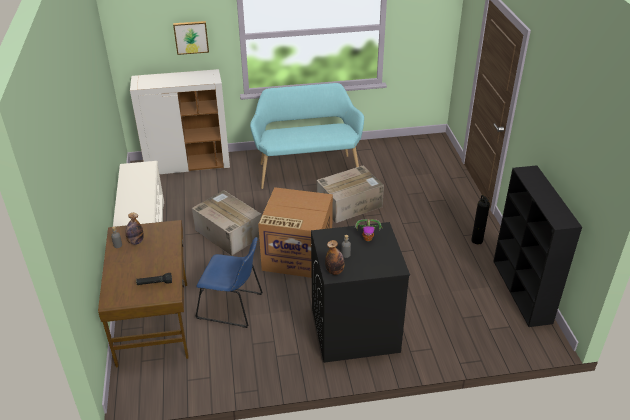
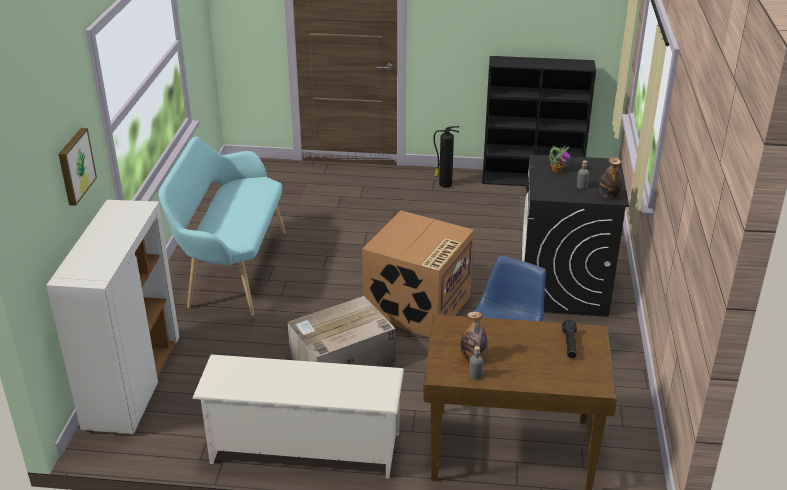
camera: 75 degrees left, 5 degrees down
cardboard box [316,166,384,223] -> none

